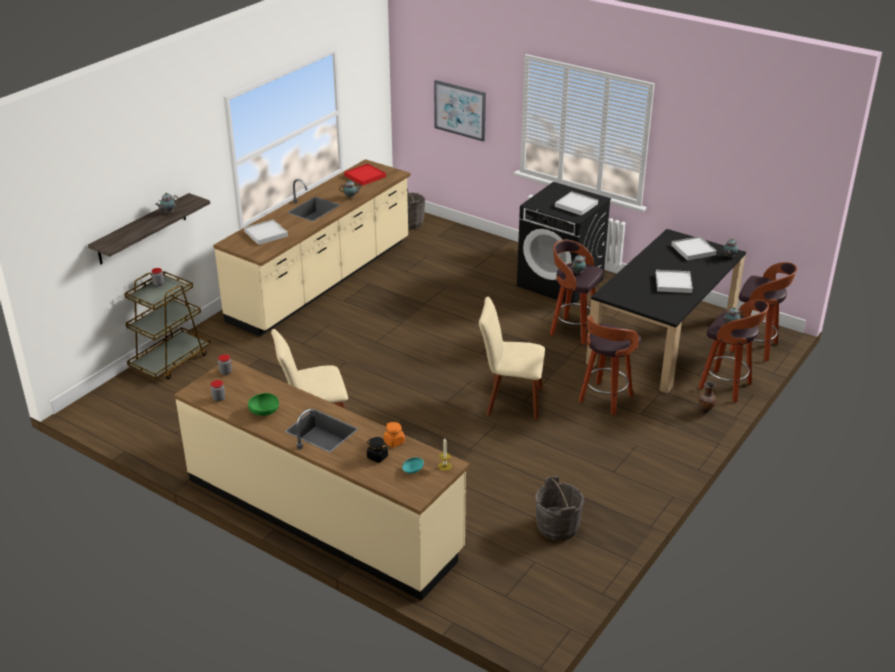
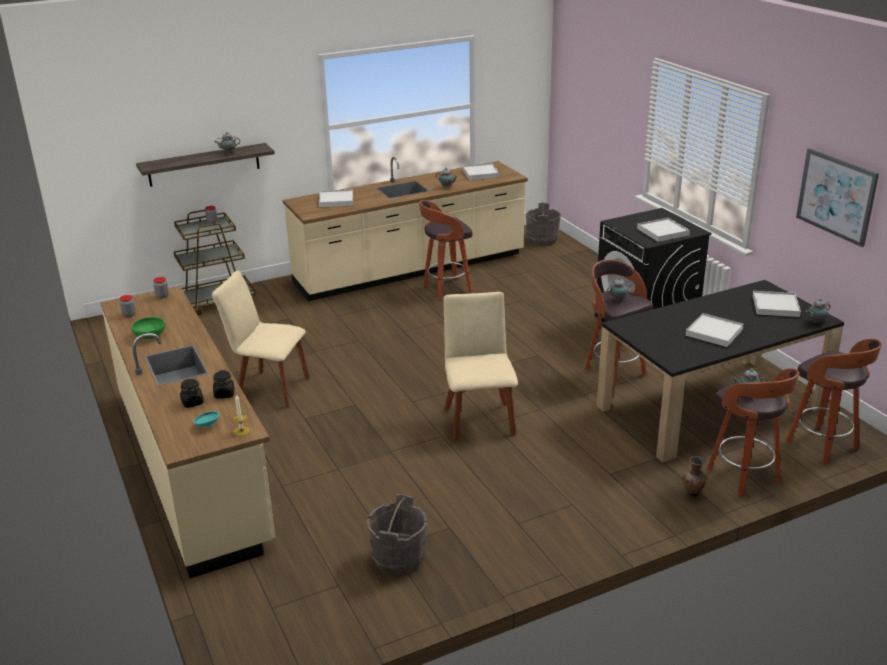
camera: 30 degrees right, 5 degrees down
red tray [344,164,386,186] -> white tray [462,163,500,180]
orange jar [384,422,405,447] -> black jar [213,370,234,399]
picture [434,80,486,142] -> picture moved to [796,148,879,247]
beige chair [479,297,545,419] -> beige chair turned 45 degrees clockwise [443,292,518,440]
stool [579,316,641,415] -> stool moved to [419,200,472,300]

